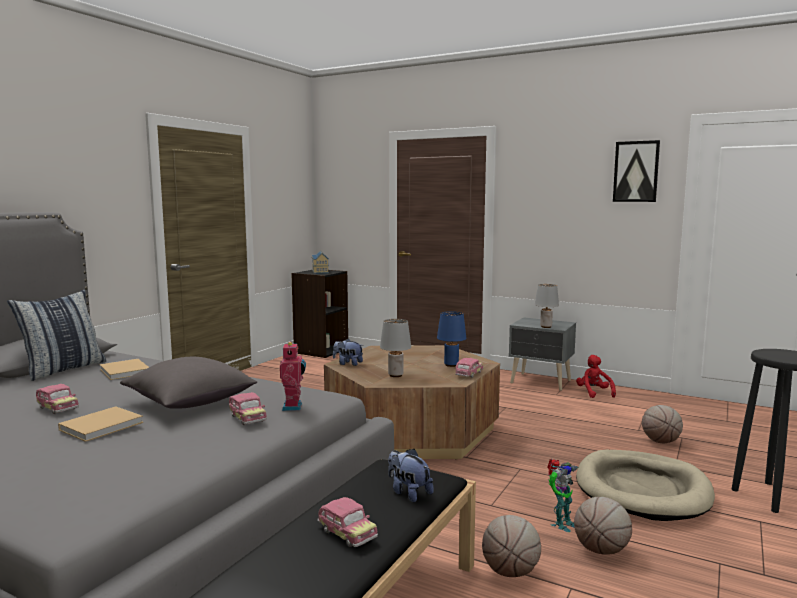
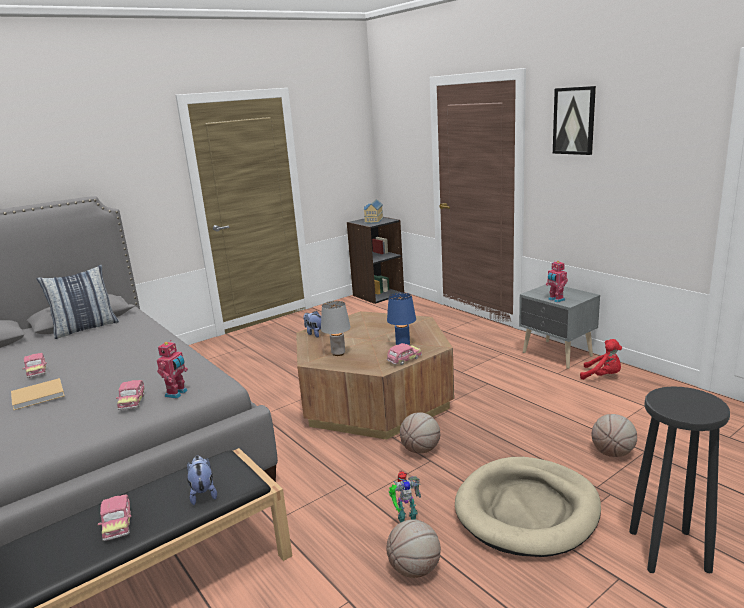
camera: 25 degrees right, 10 degrees up
beige book [100,359,149,380] -> none
grey pillow [120,357,257,409] -> none
basketball [482,515,541,577] -> basketball moved to [400,412,440,453]
grey table lamp [535,284,559,328] -> toy robot [546,260,568,303]
red plush toy [576,355,616,398] -> red plush toy turned 105 degrees clockwise [580,339,622,380]
picture [613,140,660,202] -> picture moved to [553,86,596,155]

